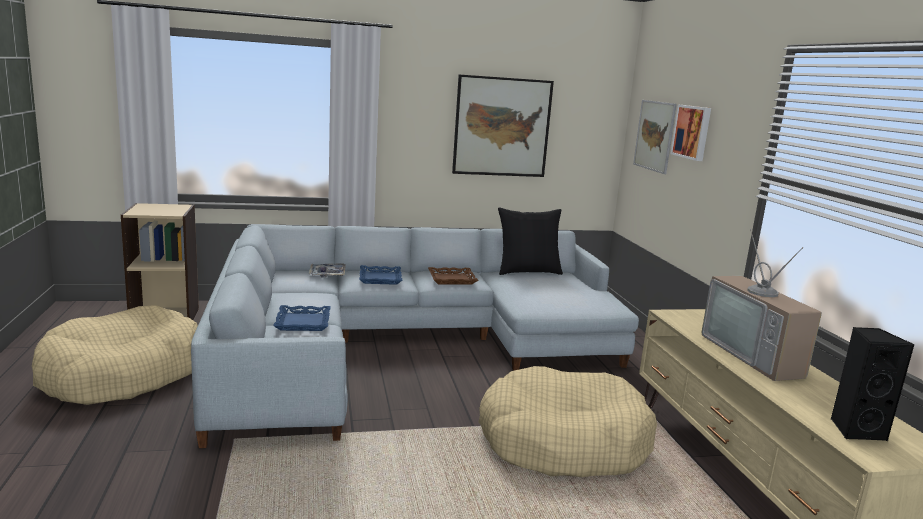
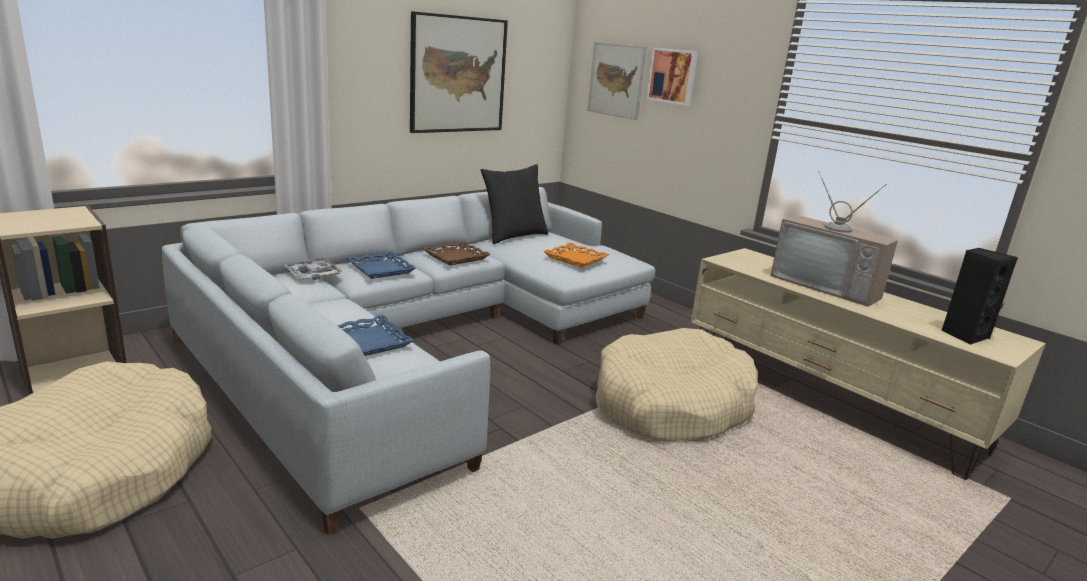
camera: 30 degrees left, 5 degrees up
none -> orange tray [543,243,609,268]

